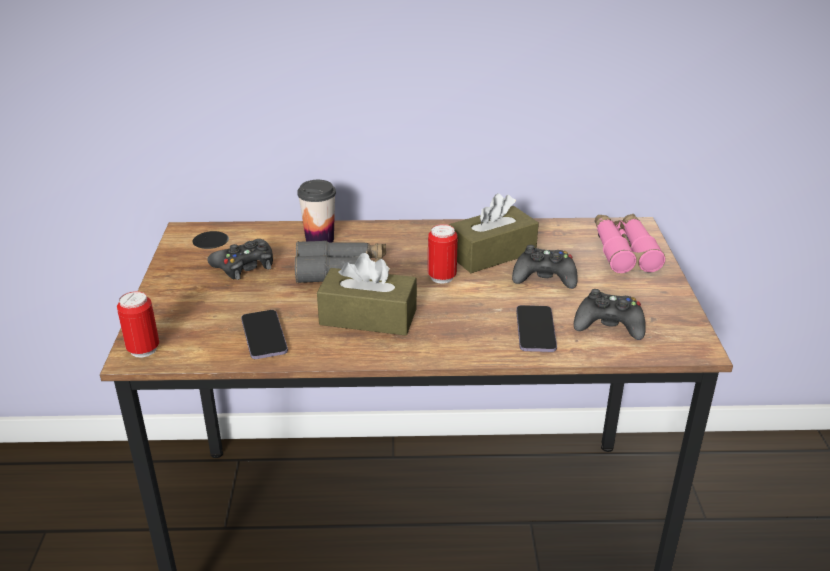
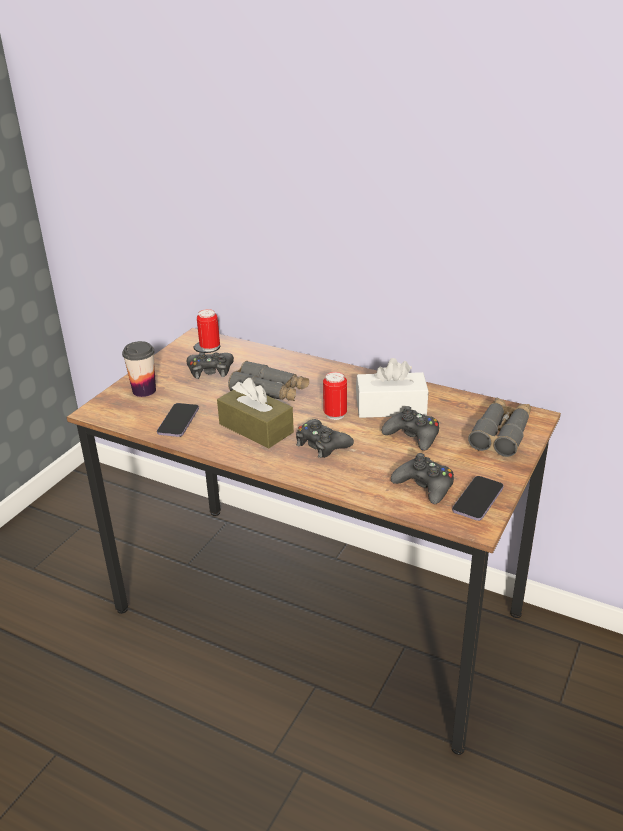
camera: 30 degrees right, 0 degrees up
can [117,291,159,357] -> can moved to [197,309,220,352]
cup [297,180,336,242] -> cup moved to [122,341,156,397]
brown tissue box [449,193,539,273] -> white tissue box [356,358,428,418]
phone [516,305,557,352] -> phone moved to [452,476,504,521]
pink binoculars [595,214,666,273] -> grey binoculars [468,398,531,457]
none -> black game controller [296,419,354,458]

